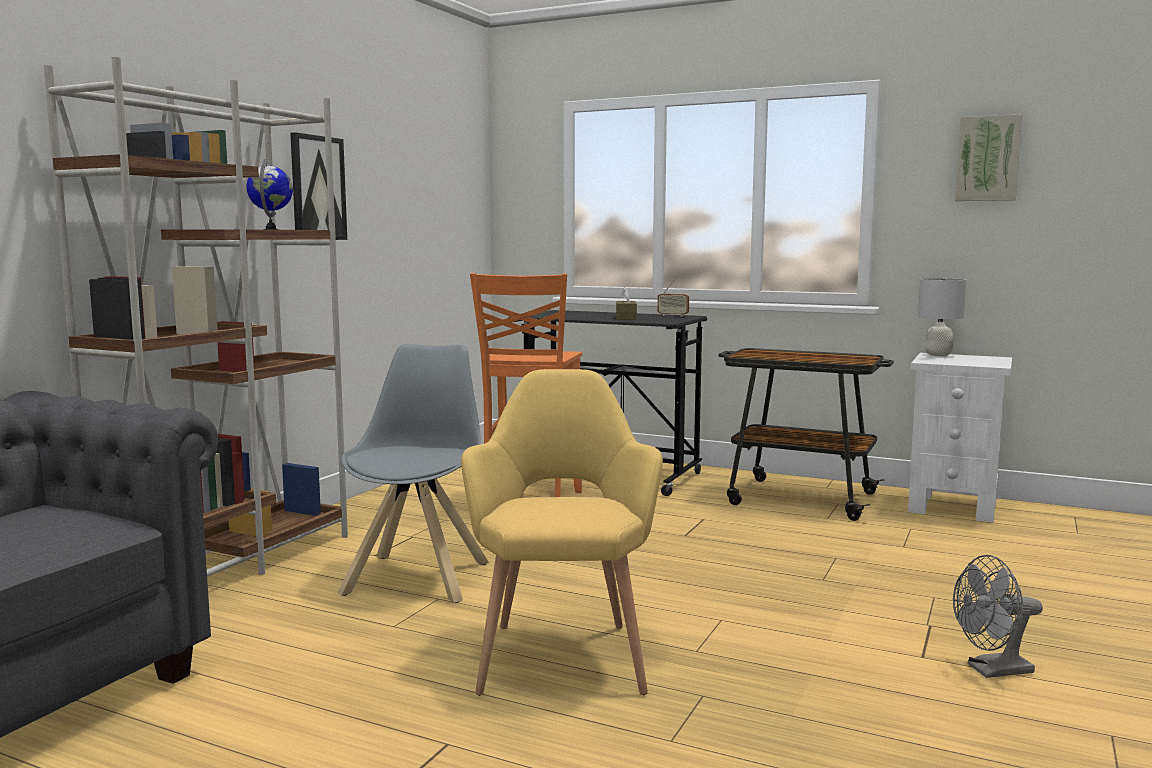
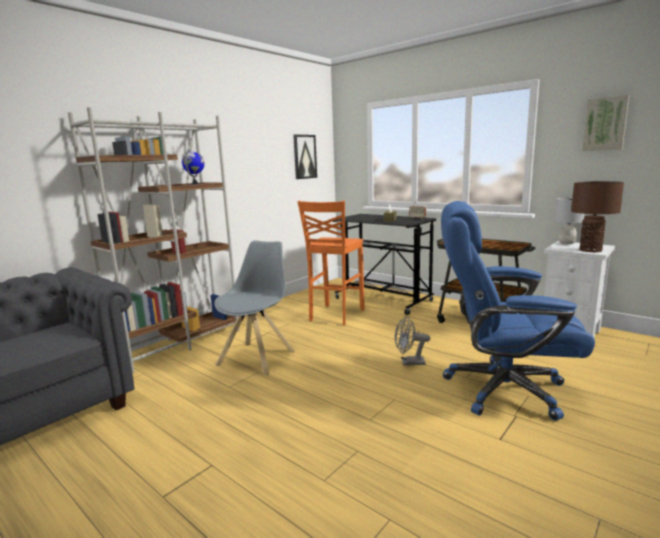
camera: 15 degrees right, 5 degrees up
picture [290,132,347,240] -> picture moved to [293,134,317,179]
yellow armchair [461,369,663,696] -> none
grey fan [953,555,1043,678] -> grey fan moved to [395,316,430,365]
none -> blue office chair [441,201,595,421]
none -> brown table lamp [571,181,624,252]

